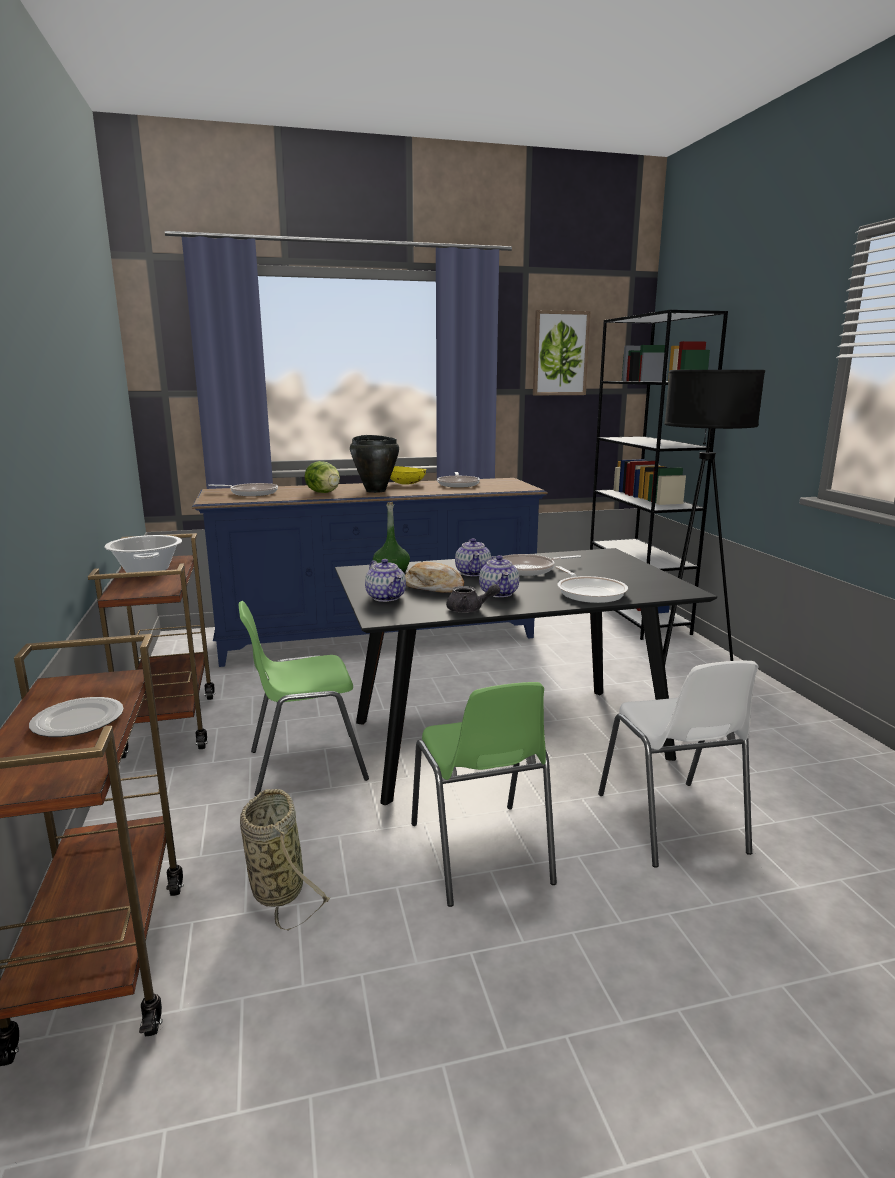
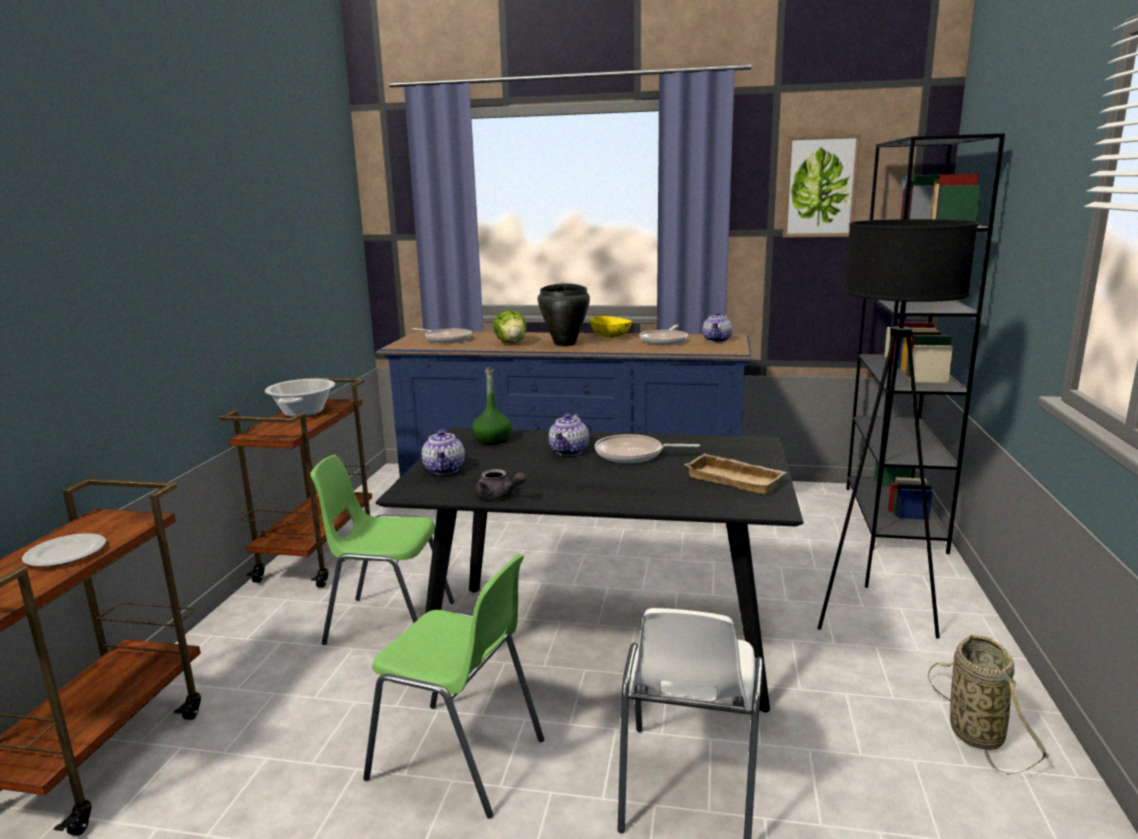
camera: 25 degrees right, 0 degrees up
basket [240,789,331,931] -> basket moved to [927,635,1050,775]
bread [405,562,464,593] -> none
green chair [411,682,557,907] -> green chair turned 75 degrees counterclockwise [363,554,544,819]
teapot [479,555,519,597] -> teapot moved to [702,312,732,342]
frying pan [555,566,628,603] -> none
white bookcase [590,310,728,640] -> black bookcase [846,133,1005,554]
none -> beige tray [684,453,787,495]

